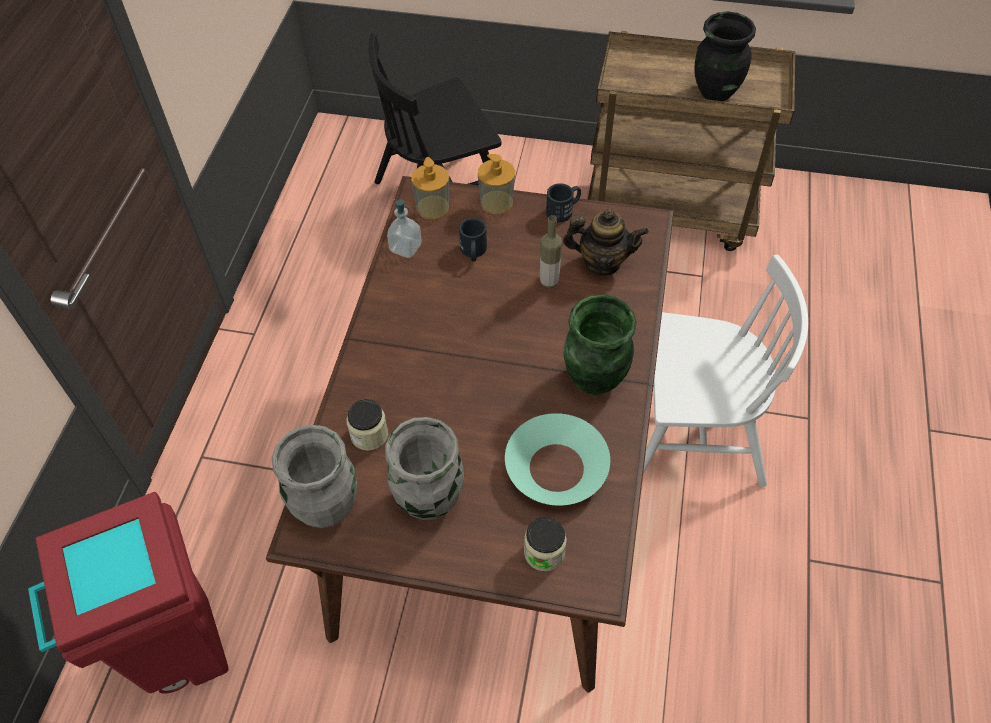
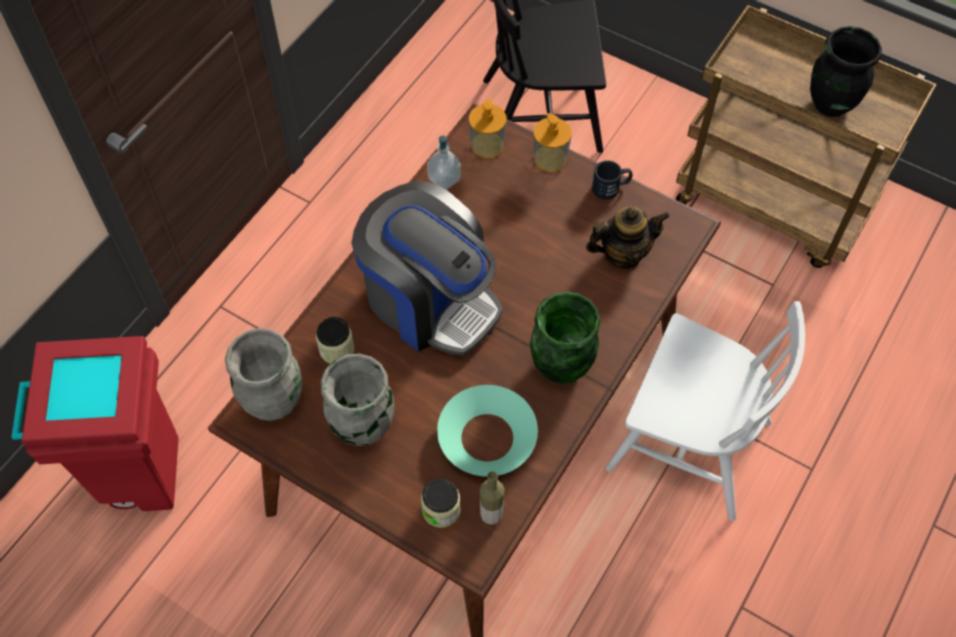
camera: 20 degrees right, 5 degrees up
black mug [459,218,487,262] -> none
bottle [540,215,562,288] -> bottle moved to [479,471,505,525]
teapot [563,209,649,276] -> teapot turned 45 degrees counterclockwise [586,207,670,269]
none -> coffee machine [351,181,503,356]

